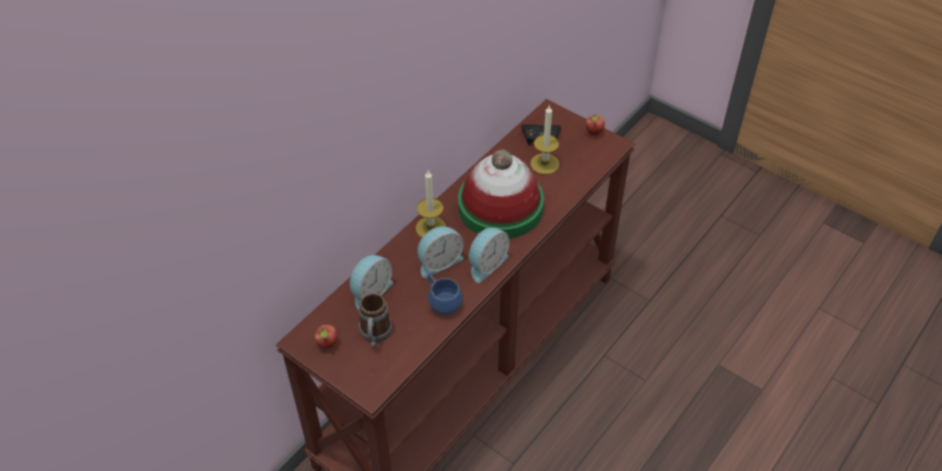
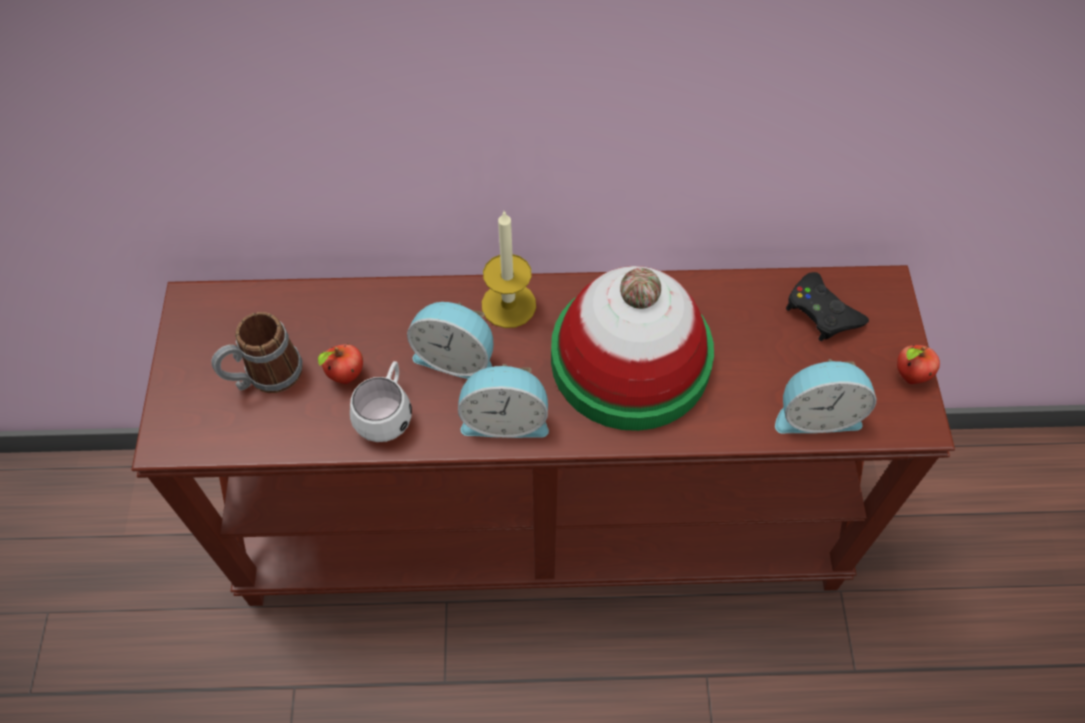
camera: 50 degrees right, 10 degrees up
apple [314,325,337,348] -> apple moved to [318,344,363,384]
alarm clock [350,255,393,310] -> alarm clock moved to [775,359,877,434]
blue mug [428,275,463,314] -> white mug [350,361,412,442]
candle [530,104,560,174] -> none

